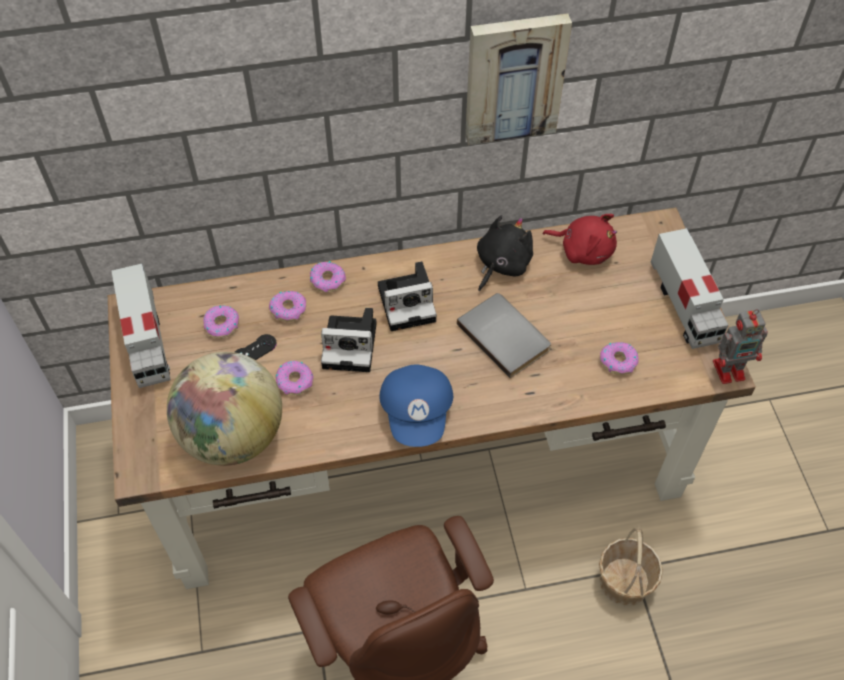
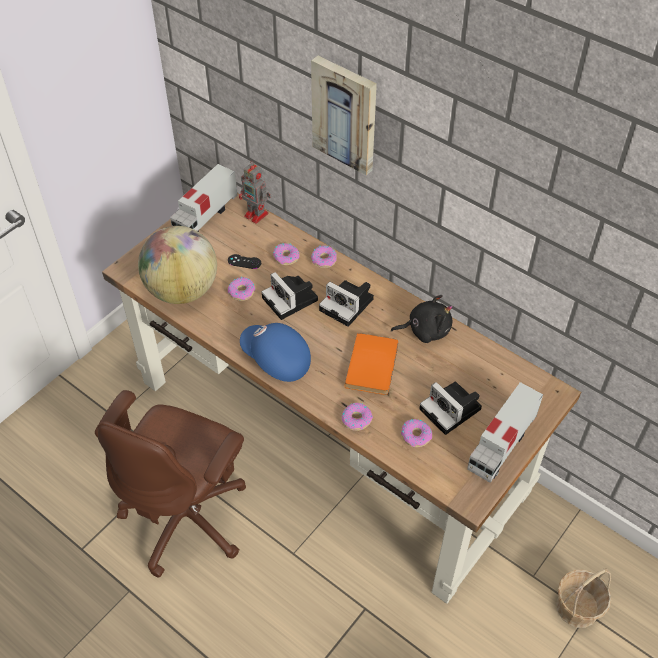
camera: 50 degrees right, 5 degrees down
donut [203,305,239,339] -> donut moved to [341,403,373,431]
blue cap [379,364,453,447] -> blue cap turned 75 degrees clockwise [240,323,311,382]
grey book [457,293,551,378] -> orange book [345,333,398,395]
picture [465,13,572,145] -> picture moved to [311,56,377,175]
red plush toy [543,214,617,265] -> none
basket [599,527,663,606] -> basket moved to [556,568,611,628]
toy robot [713,309,768,384] -> toy robot moved to [239,161,270,224]
none -> camera [419,382,482,435]

